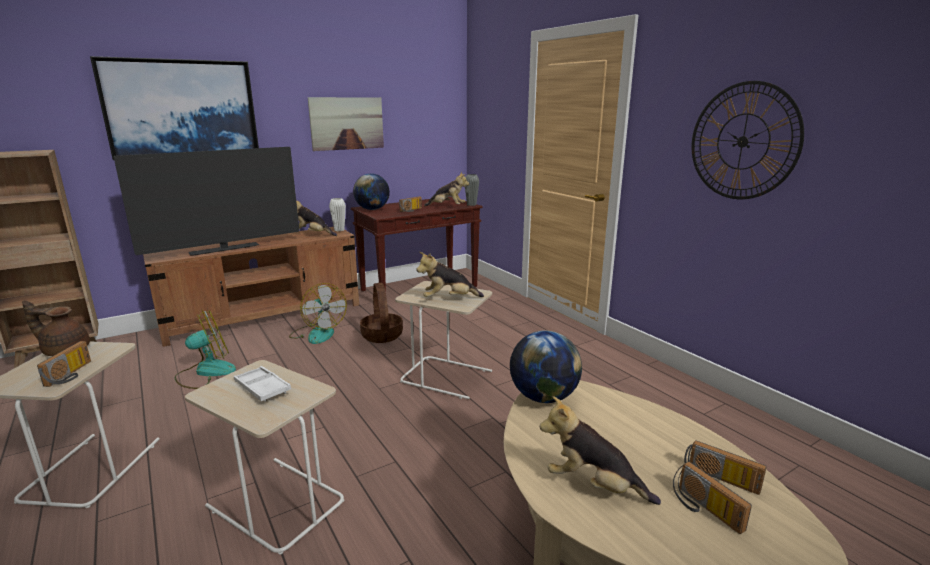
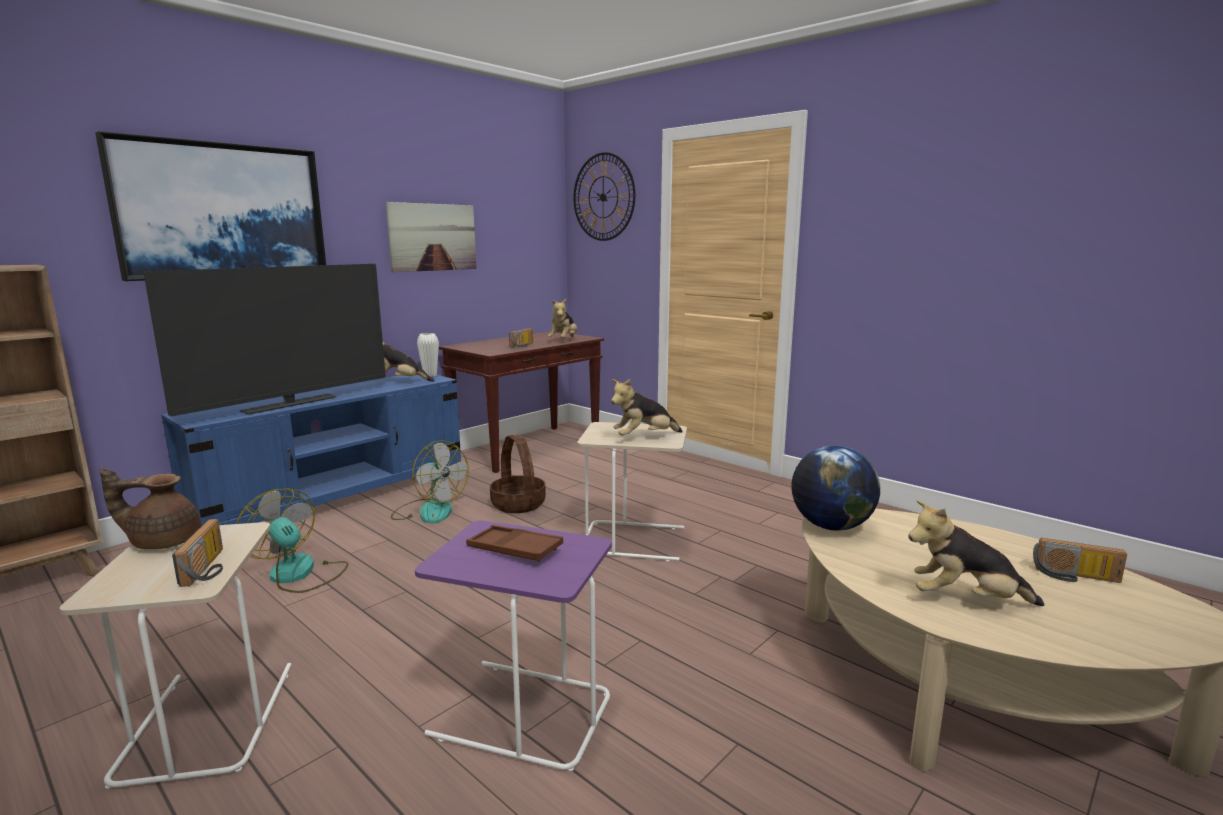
camera: 15 degrees left, 5 degrees down
brown tv stand [143,227,359,347] -> blue tv stand [161,375,461,526]
fan [175,310,236,389] -> fan turned 90 degrees counterclockwise [237,488,349,593]
beige side table [185,360,344,555] -> purple side table [415,521,612,771]
white tray [234,366,291,401] -> brown tray [466,525,563,562]
globe [353,174,390,210] -> none
plush toy [424,172,469,206] -> plush toy turned 105 degrees clockwise [548,299,577,338]
grey vase [465,174,479,206] -> none
radio [673,462,752,534] -> none
wall clock [692,81,804,199] -> wall clock moved to [573,152,635,241]

